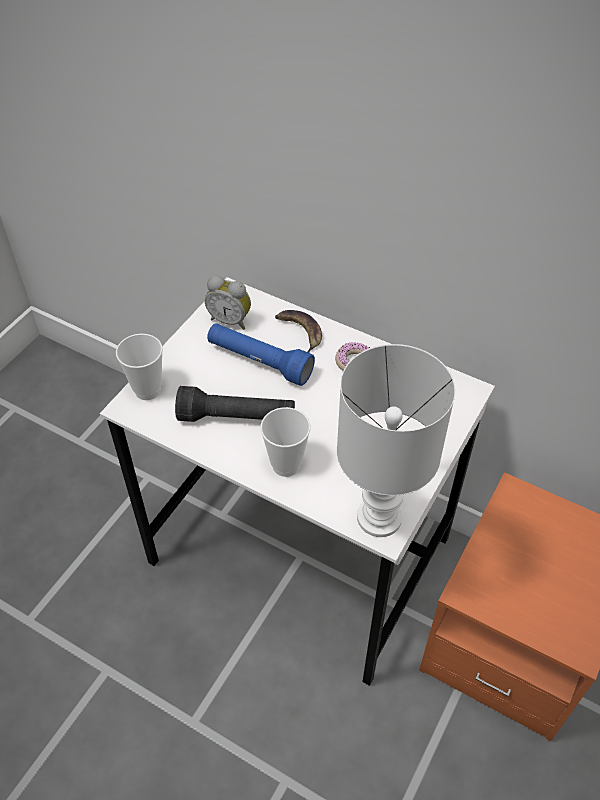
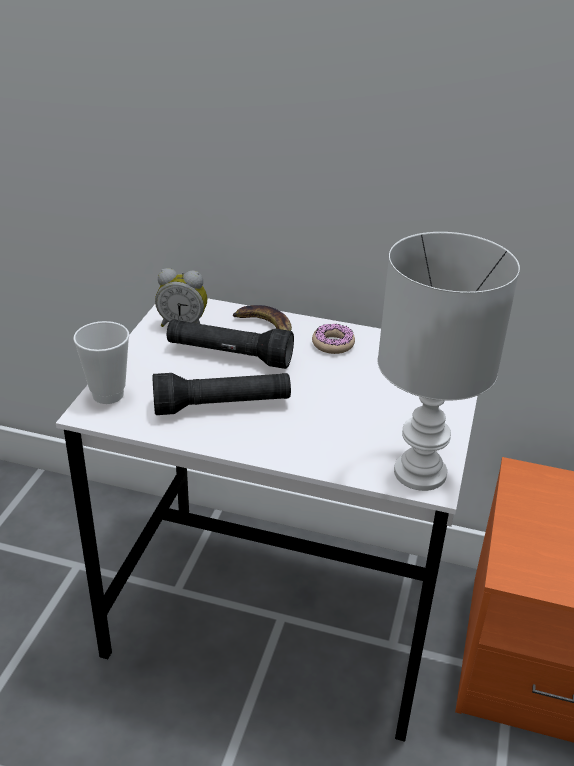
camera: 15 degrees left, 15 degrees down
blue flashlight [207,323,315,386] -> black flashlight [167,319,294,369]
cup [260,407,310,477] -> none

